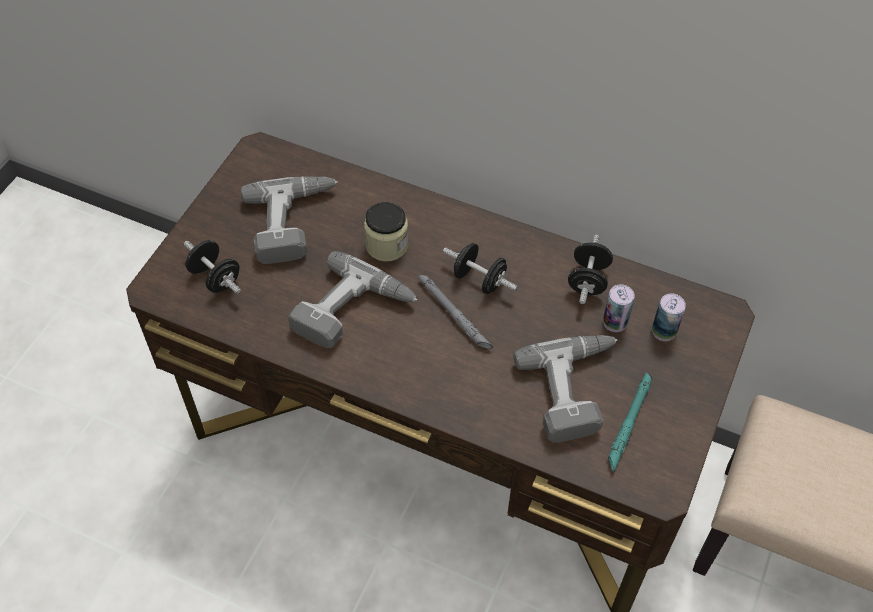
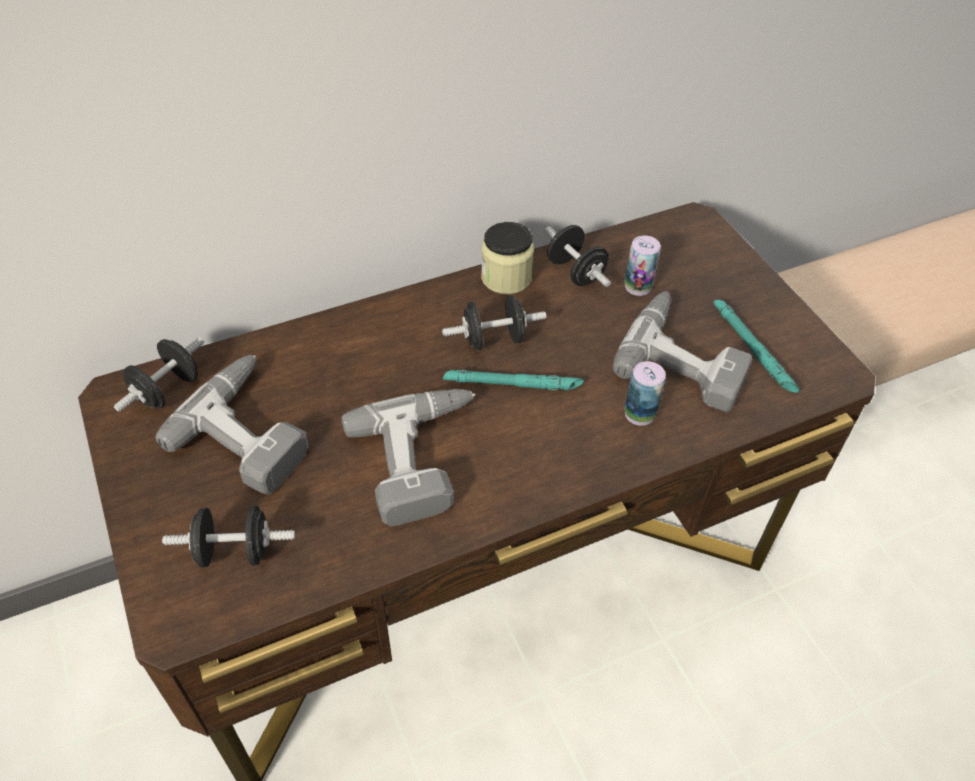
camera: 50 degrees left, 5 degrees down
jar [364,202,408,262] -> jar moved to [481,222,534,294]
grey flashlight [418,274,493,349] -> turquoise flashlight [443,369,584,390]
can [652,293,686,341] -> can moved to [625,361,666,426]
none -> black dumbbell [114,337,204,412]

